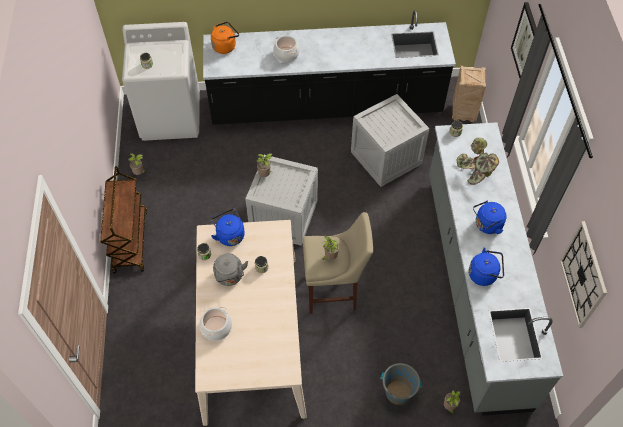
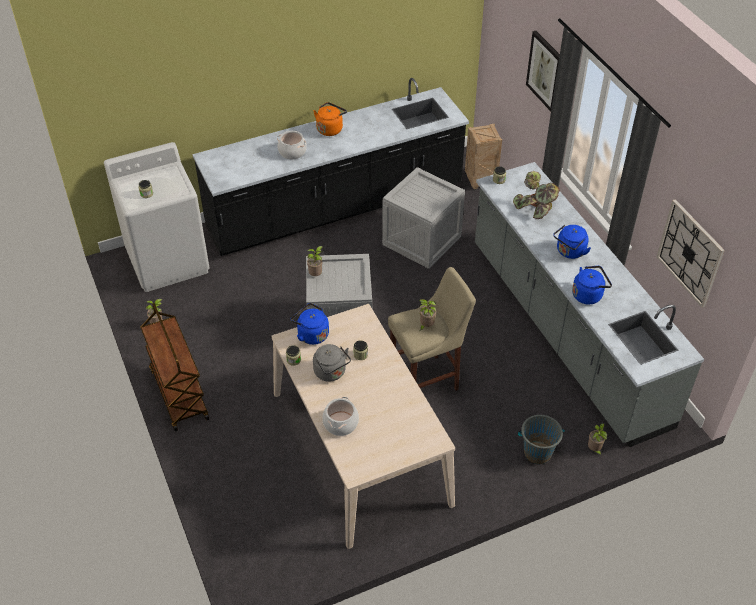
camera: 20 degrees left, 10 degrees down
orange kettle [211,22,239,54] -> orange kettle moved to [313,102,347,136]

